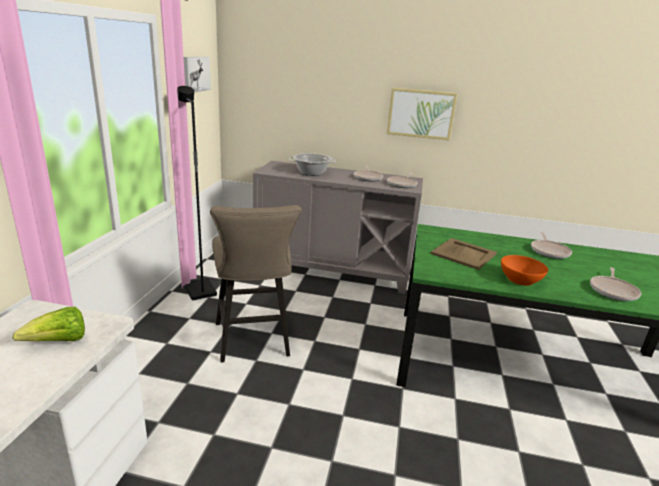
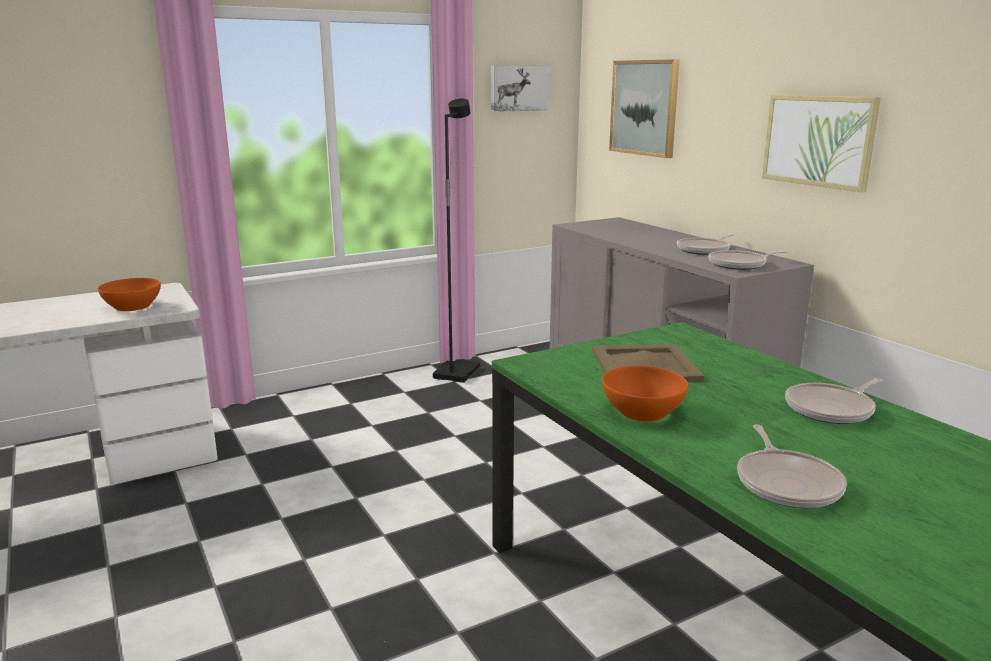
camera: 50 degrees right, 5 degrees down
lettuce [12,307,85,341] -> orange bowl [98,278,161,311]
beige stool [210,205,302,363] -> none
cooking pot [289,153,336,176] -> none
frying pan [590,267,641,301] -> frying pan turned 75 degrees counterclockwise [737,424,847,508]
none -> picture [609,59,680,158]

